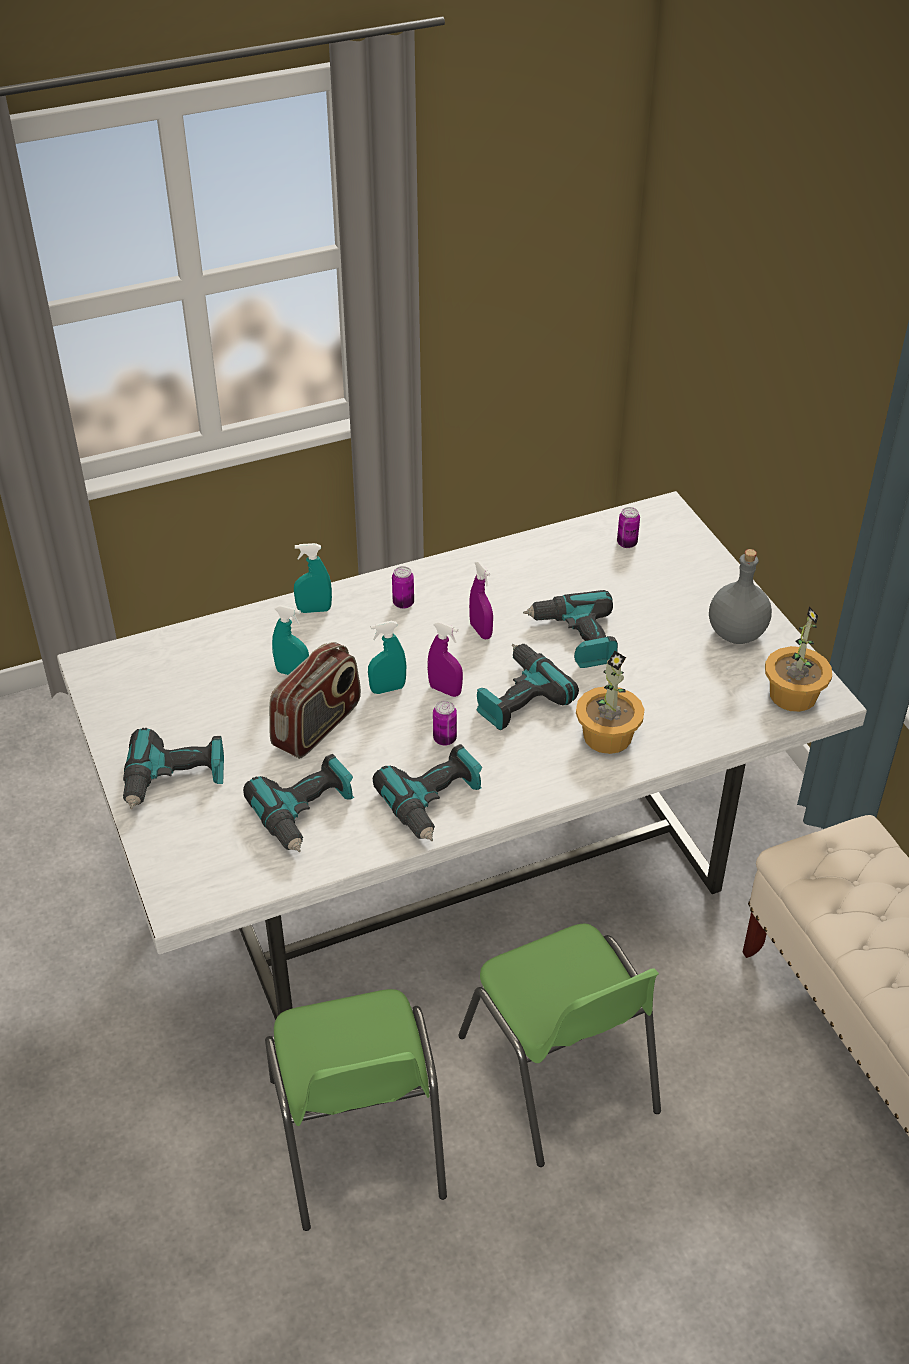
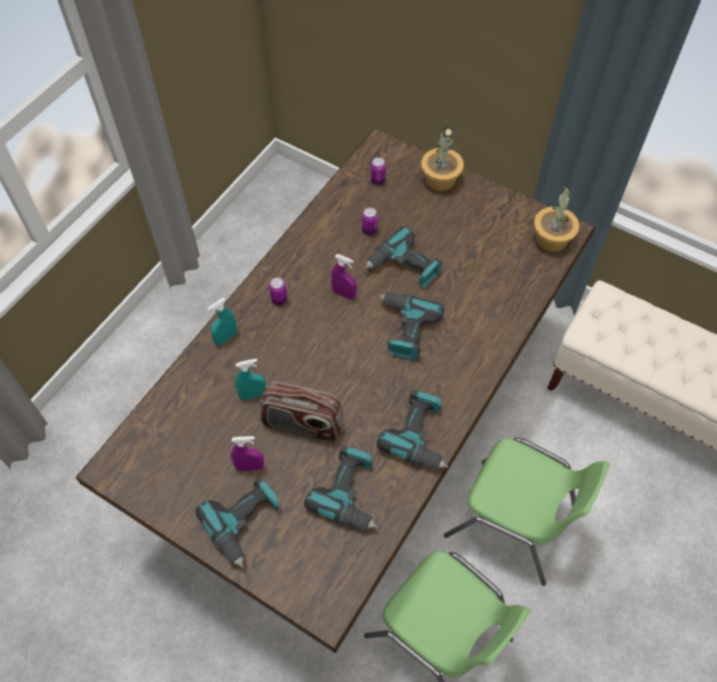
camera: 35 degrees left, 15 degrees up
white dining table [57,491,867,1020] -> brown dining table [76,128,595,653]
radio [269,642,361,759] -> radio turned 105 degrees clockwise [260,381,344,442]
turquoise spray bottle [368,621,406,694] -> none
purple spray bottle [427,621,463,697] -> purple spray bottle moved to [231,436,264,471]
can [433,701,457,746] -> can moved to [362,207,378,236]
potted plant [576,651,645,754] -> potted plant moved to [421,127,464,191]
grey bottle [709,549,772,644] -> none

